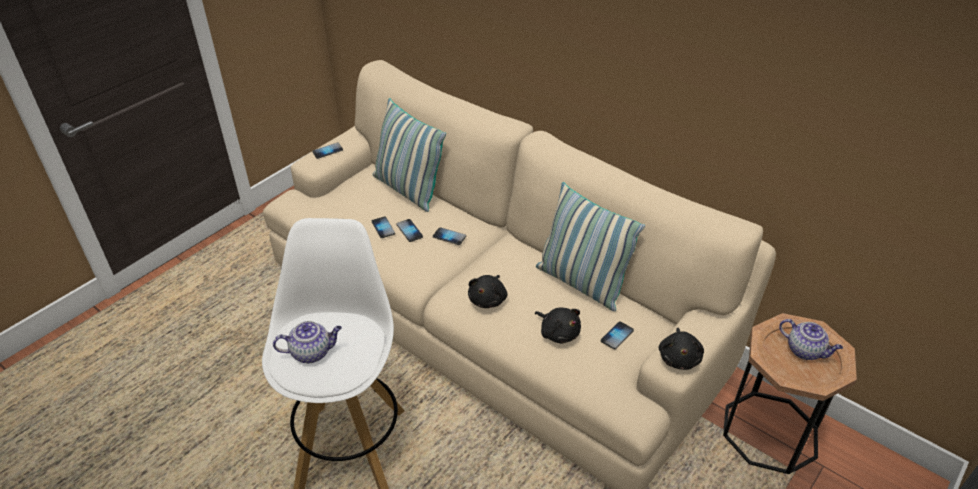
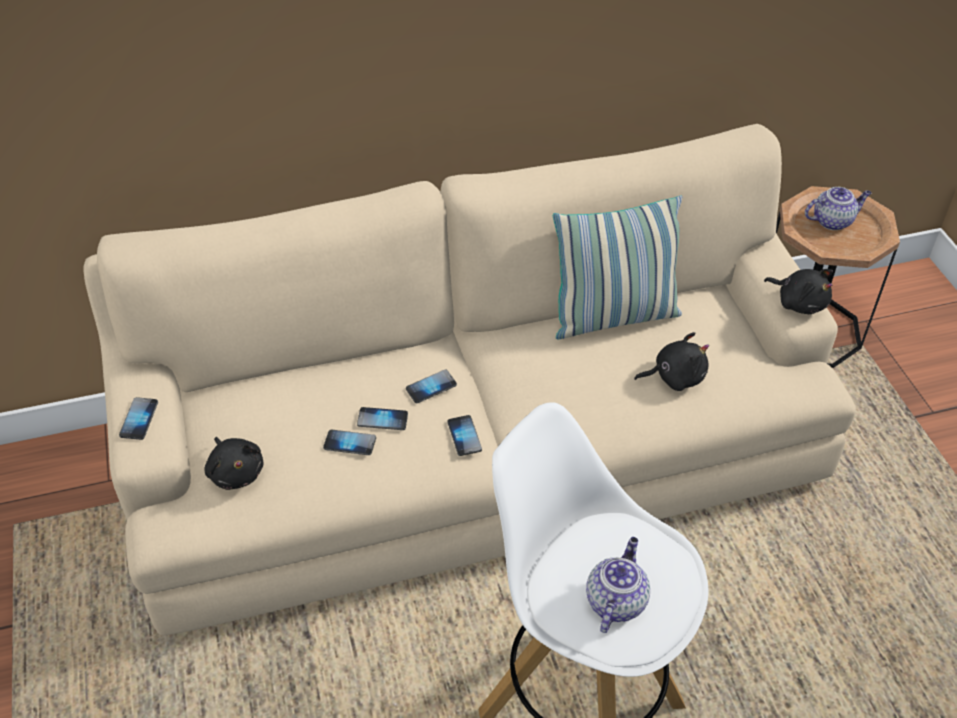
camera: 55 degrees left, 5 degrees up
pillow [373,98,446,212] -> none
black plush toy [468,275,507,308] -> black plush toy moved to [205,437,263,490]
phone [601,322,634,349] -> phone moved to [447,415,482,456]

